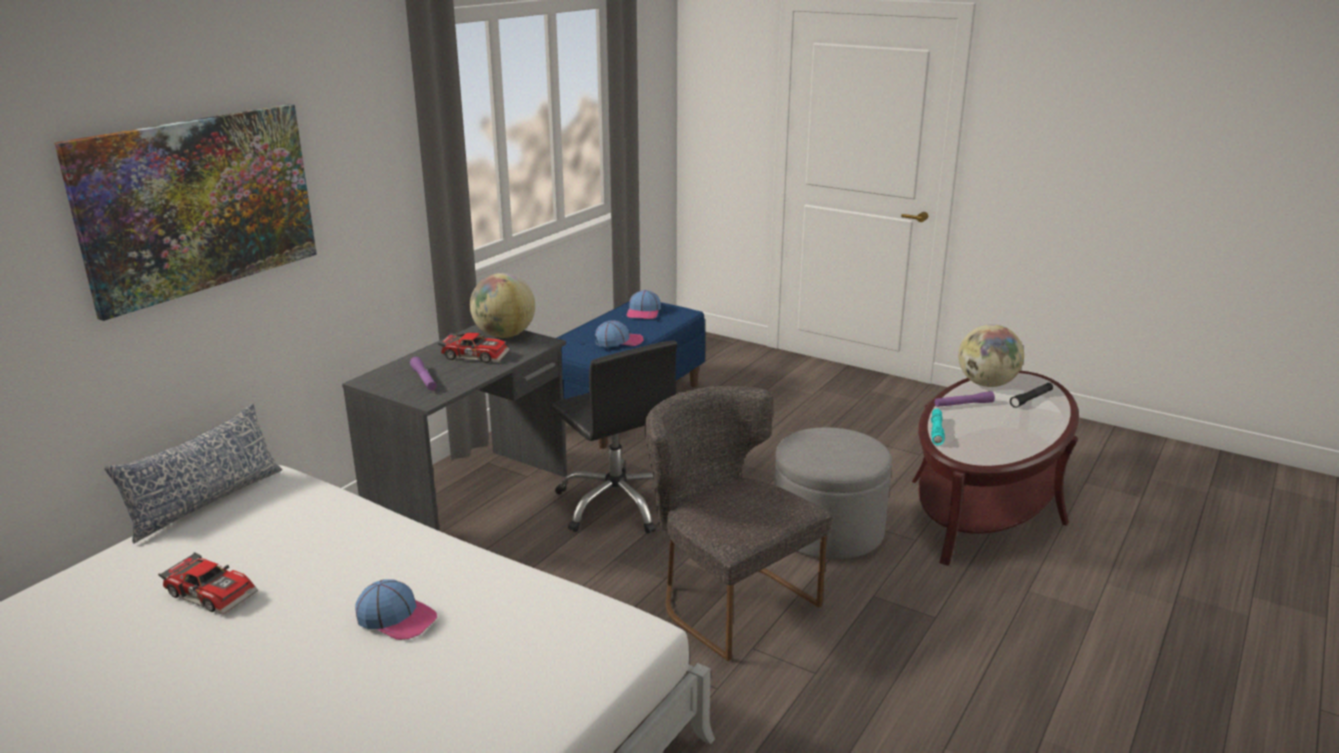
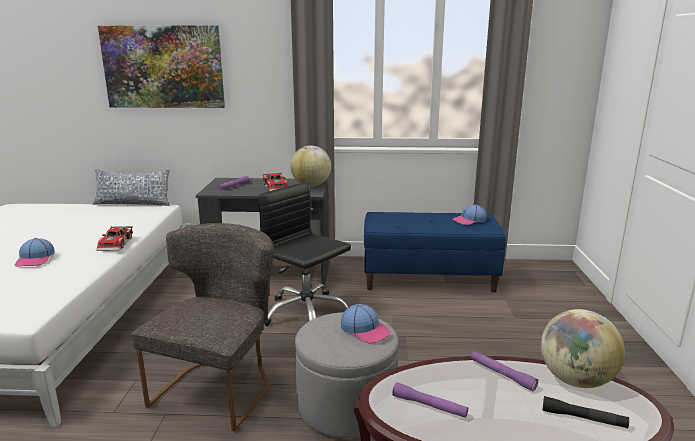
camera: 60 degrees right, 5 degrees down
toy car [158,552,258,615] -> toy car moved to [97,226,133,251]
black office chair [551,340,677,534] -> black office chair turned 105 degrees clockwise [257,182,351,326]
cap [595,320,644,347] -> cap moved to [341,304,391,343]
turquoise flashlight [931,409,945,445] -> none
none -> purple flashlight [392,382,468,418]

